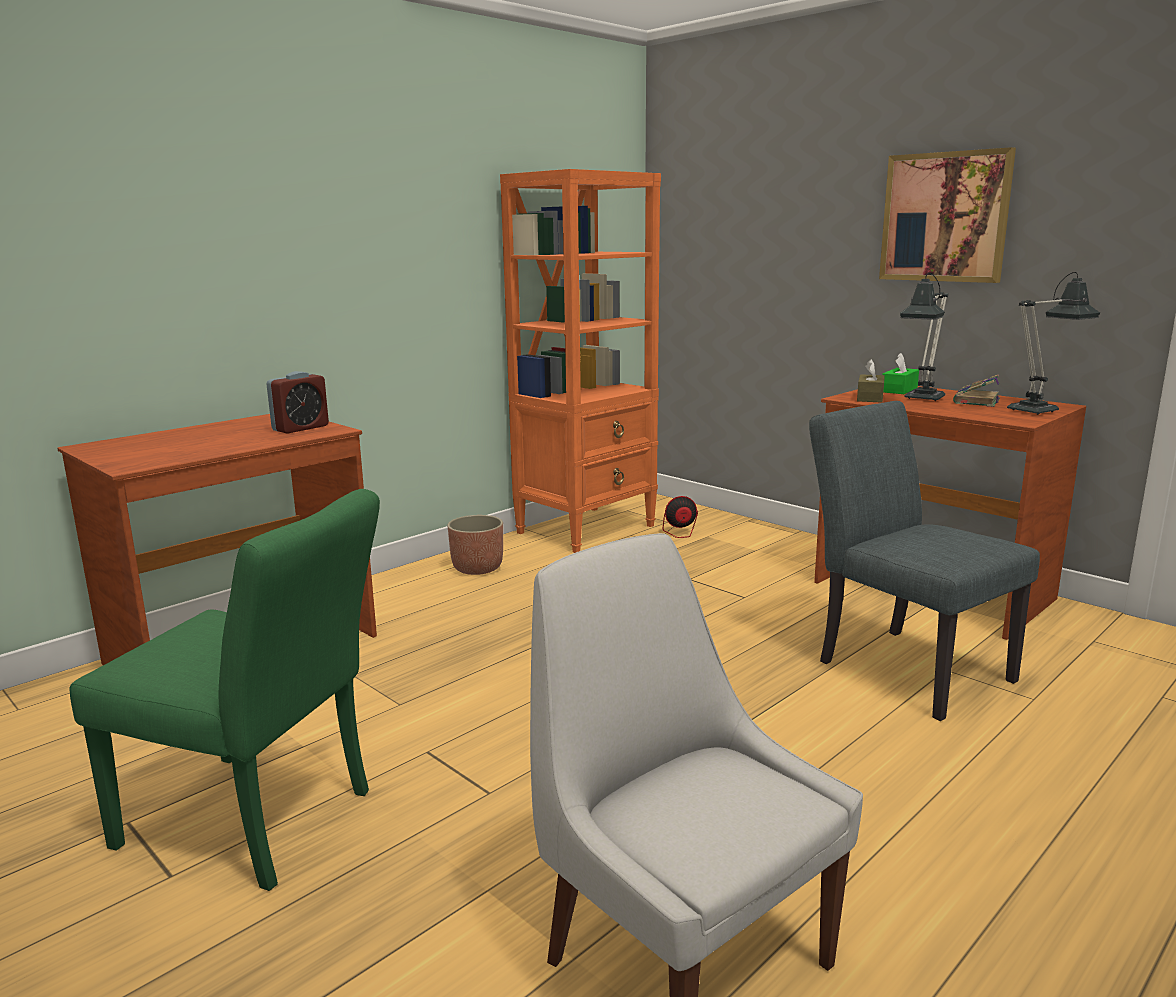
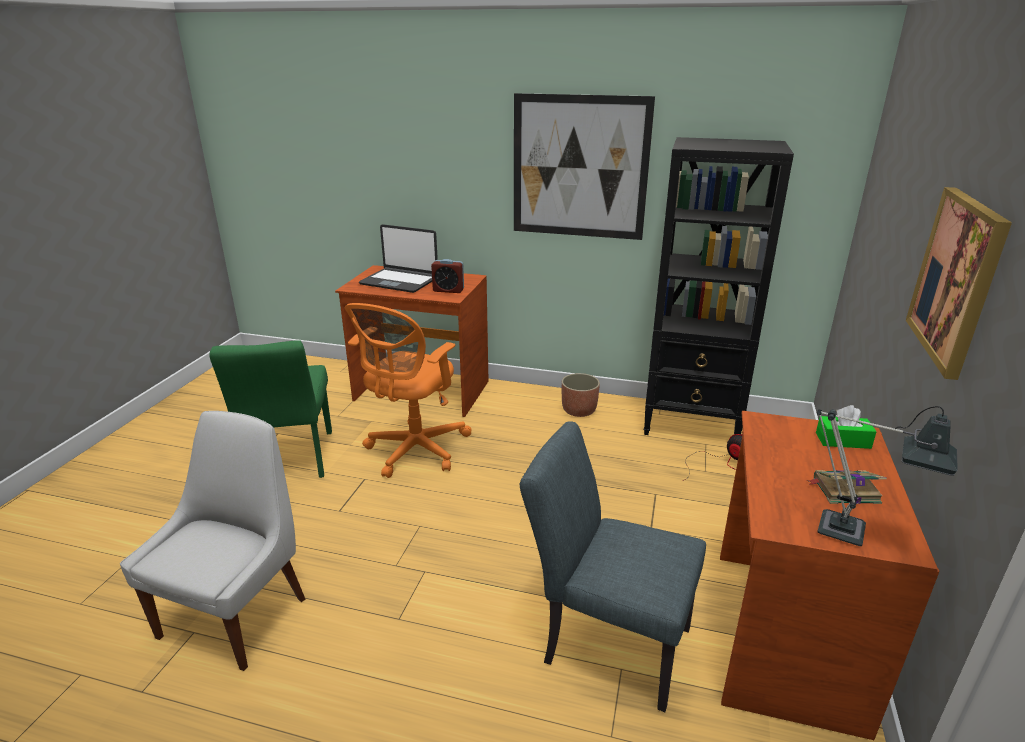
camera: 60 degrees right, 10 degrees up
orange bookcase [500,169,661,553] -> black bookcase [644,137,794,435]
grey chair [809,401,1040,721] -> grey chair turned 90 degrees counterclockwise [520,421,706,712]
brown tissue box [857,359,885,403] -> none
table lamp [900,273,948,401] -> none
none -> orange office chair [345,303,472,478]
none -> laptop [359,224,438,293]
none -> picture [514,93,655,240]

